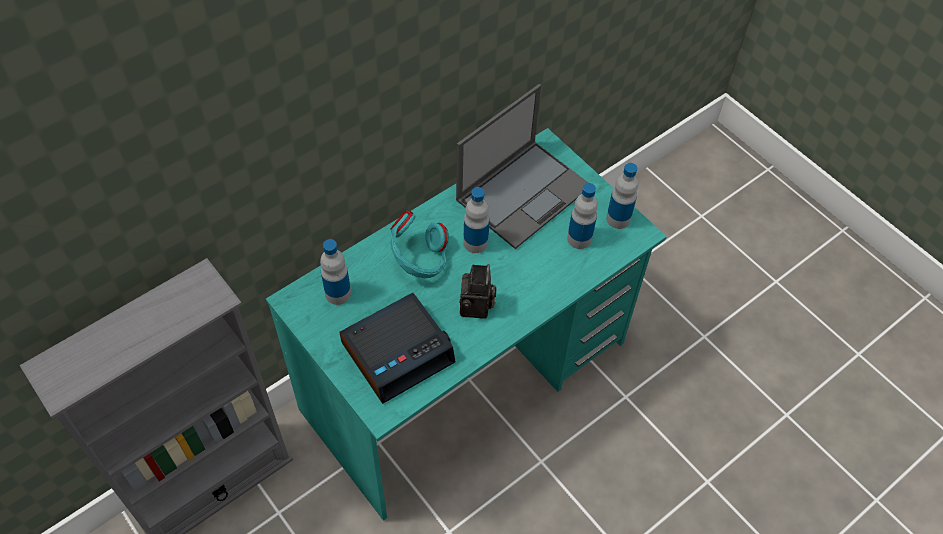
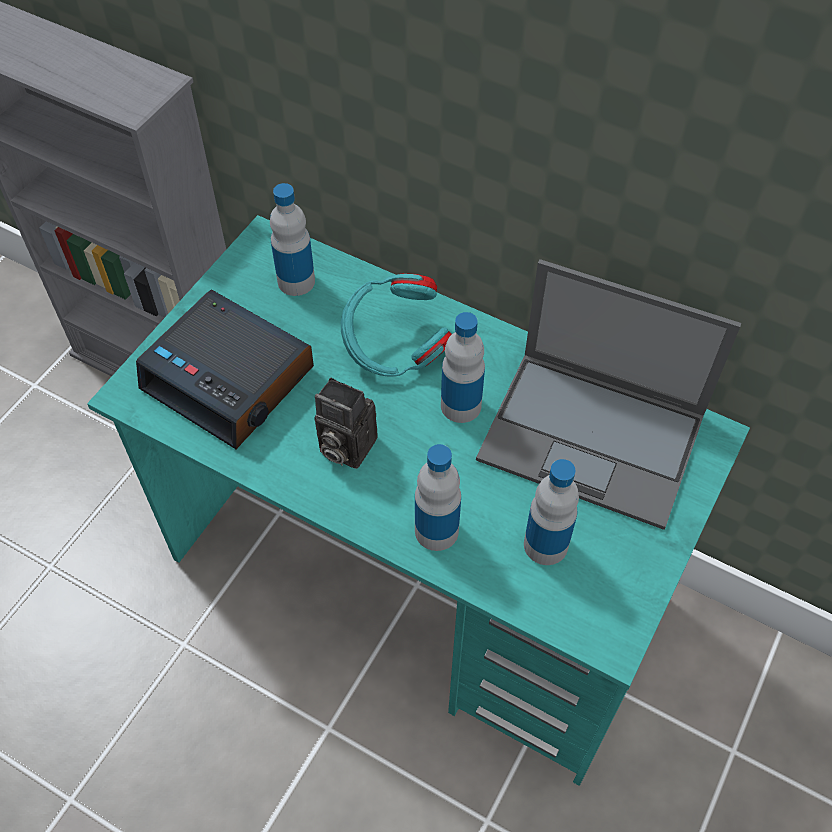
camera: 70 degrees right, 0 degrees up
camera [459,264,497,319] -> camera turned 45 degrees clockwise [314,378,378,469]
bottle [606,163,638,229] -> bottle moved to [415,444,461,551]

